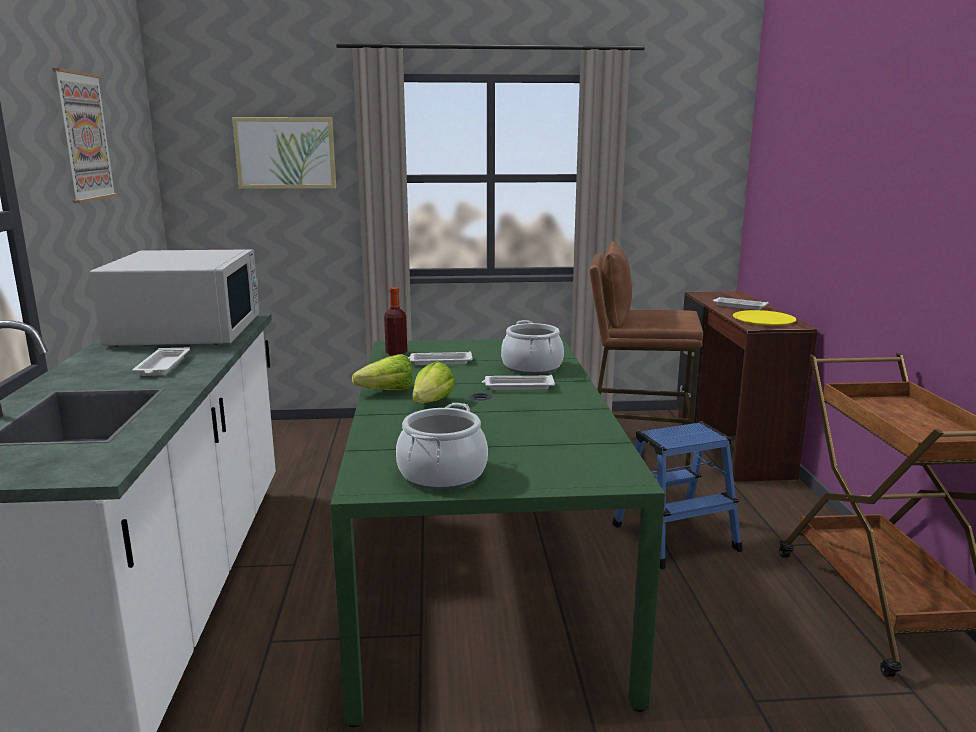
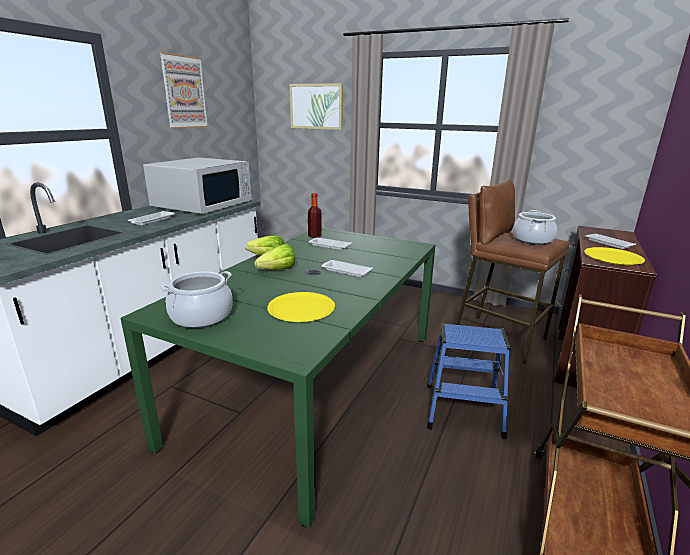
camera: 30 degrees right, 5 degrees up
cooking pot [501,320,564,374] -> cooking pot moved to [513,210,557,245]
none -> yellow plate [267,292,335,322]

